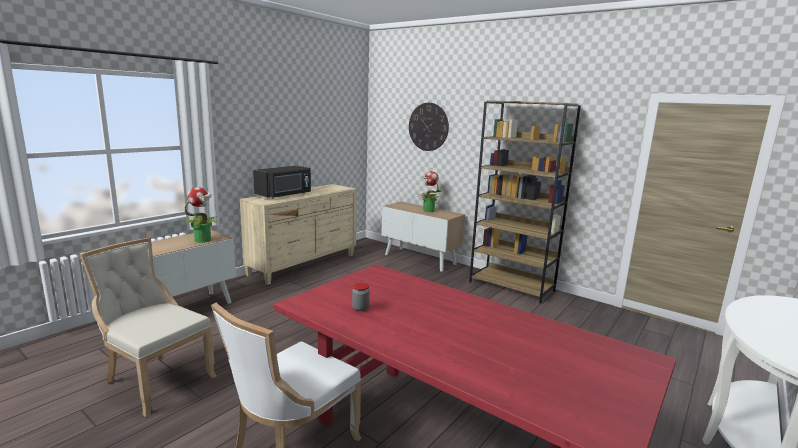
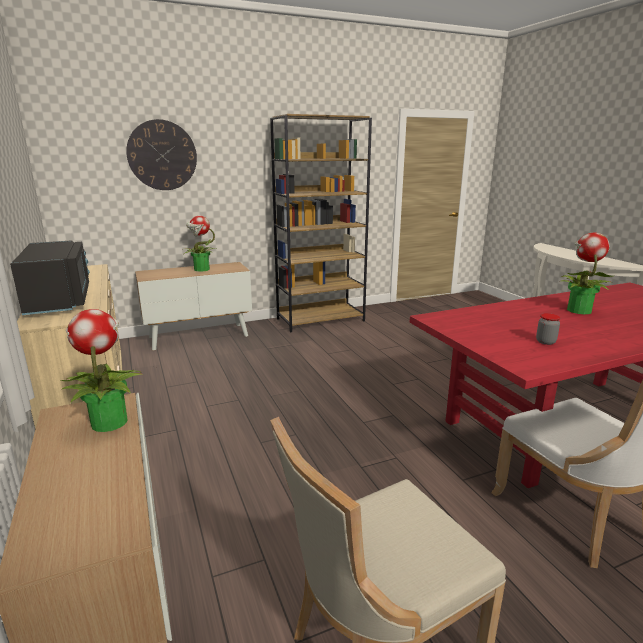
camera: 60 degrees left, 5 degrees up
none -> potted plant [559,233,613,314]

